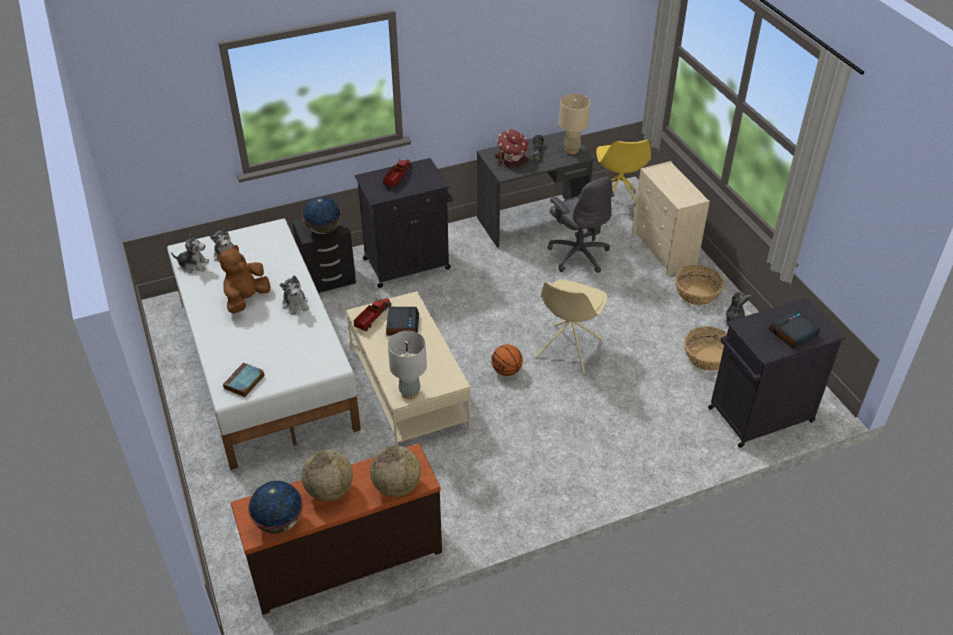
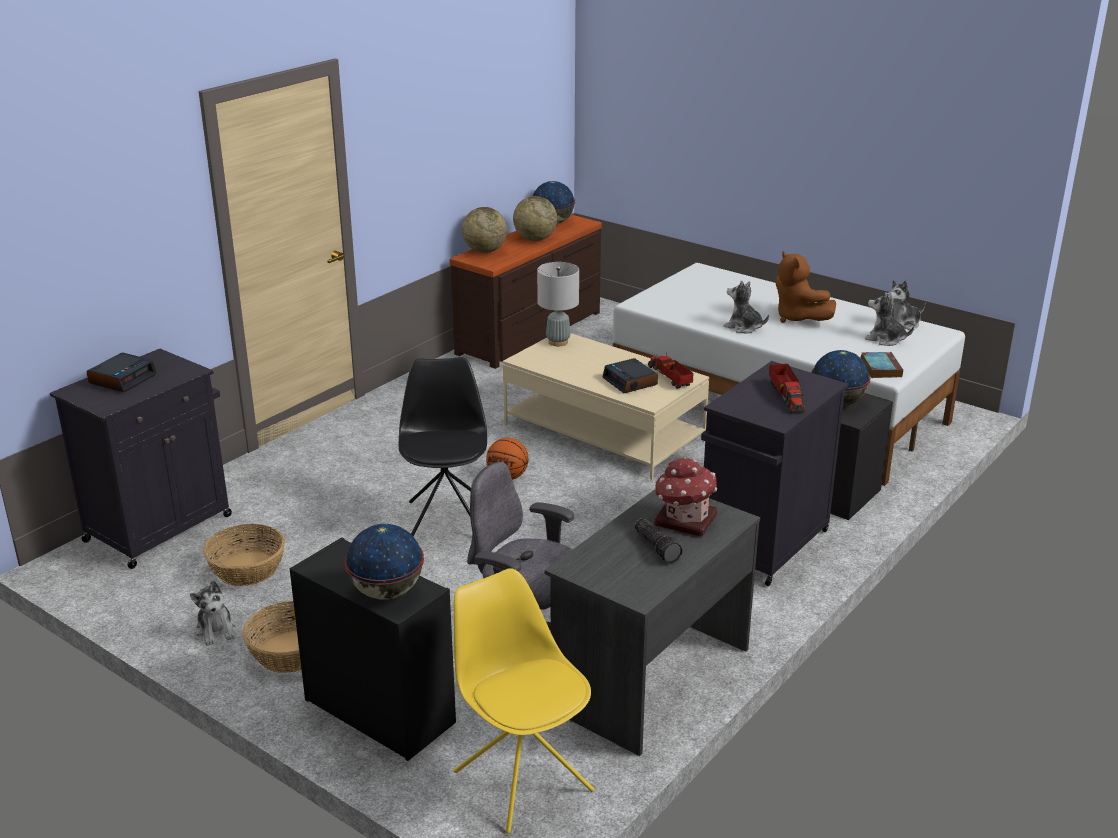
camera: 150 degrees right, 15 degrees down
brown plush toy [217,245,270,314] -> brown plush toy turned 150 degrees clockwise [776,251,836,323]
book [223,362,265,397] -> book moved to [861,352,903,378]
toy truck [353,298,392,331] -> toy truck turned 150 degrees clockwise [648,352,694,389]
beige chair [535,279,607,373] -> black chair [399,357,487,536]
beige table lamp [559,94,591,154] -> none
beige dresser [632,161,710,275] -> black dresser [290,537,456,761]
none -> globe [344,524,424,600]

